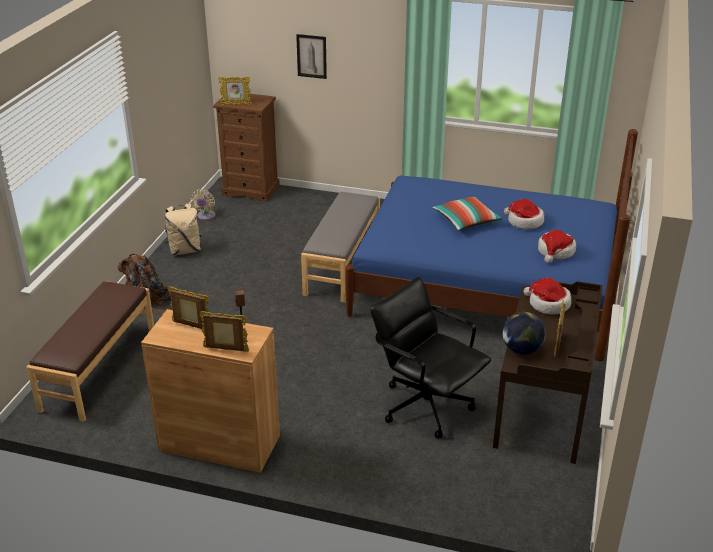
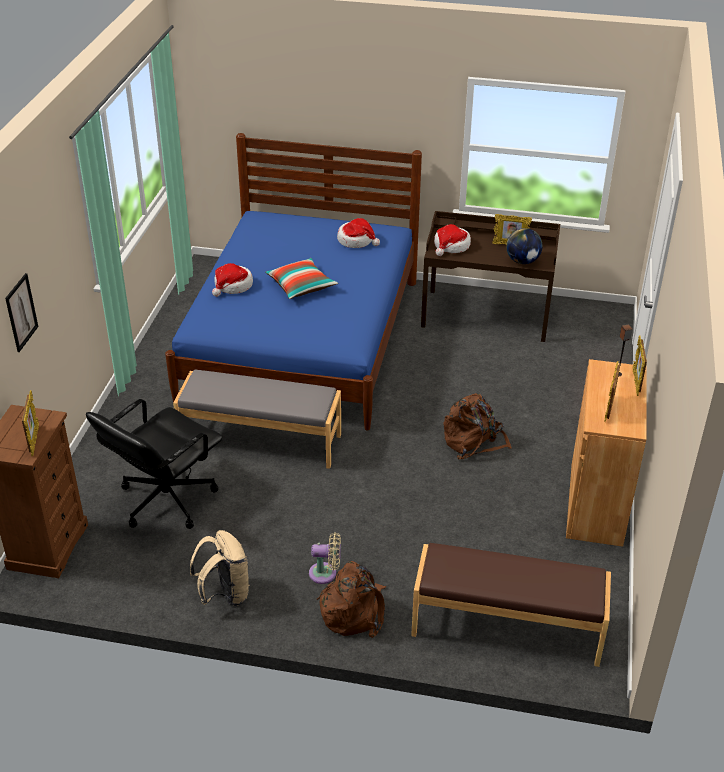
camera: 95 degrees left, 5 degrees up
beige fan [190,189,216,220] -> beige fan moved to [309,532,341,584]
black office chair [370,277,492,439] -> black office chair moved to [86,399,223,529]
hat [504,199,545,229] -> hat moved to [212,263,253,297]
none -> brown backpack [443,393,512,459]

